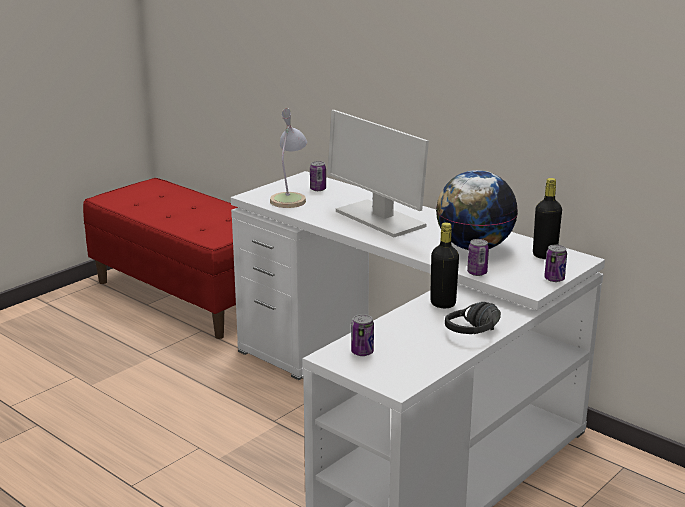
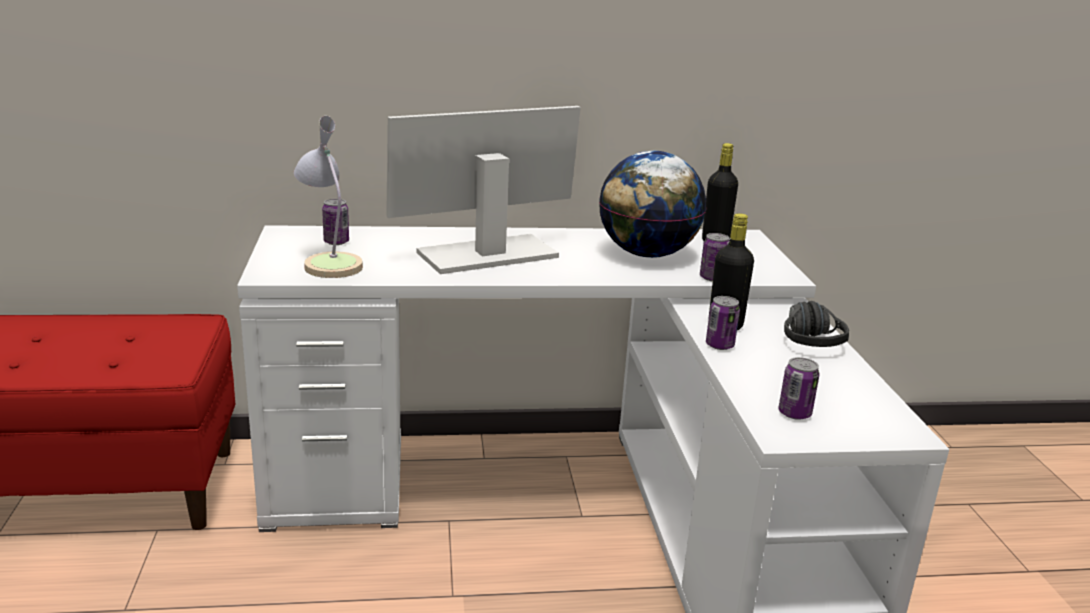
camera: 50 degrees left, 0 degrees up
monitor [328,110,429,237] -> monitor turned 150 degrees clockwise [386,106,581,274]
can [544,245,567,282] -> can moved to [706,296,740,350]

